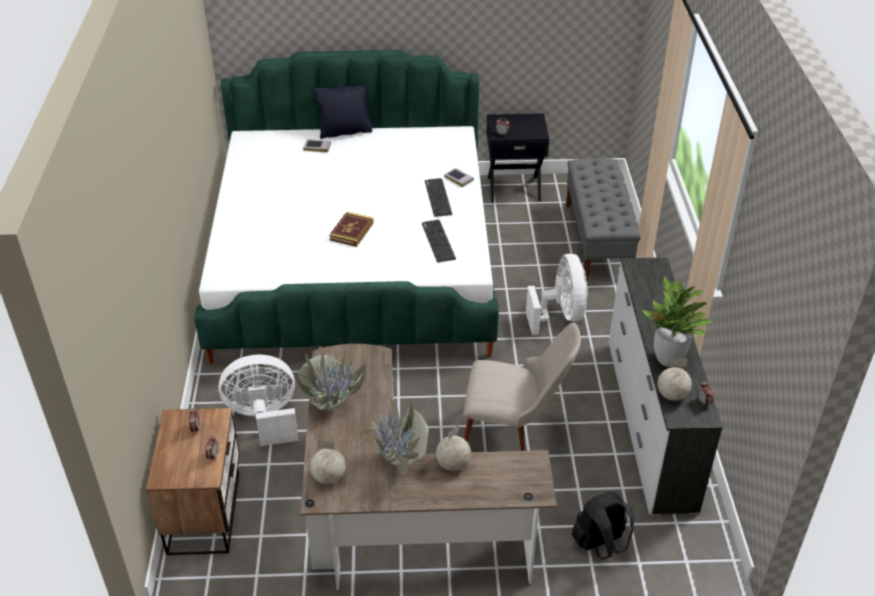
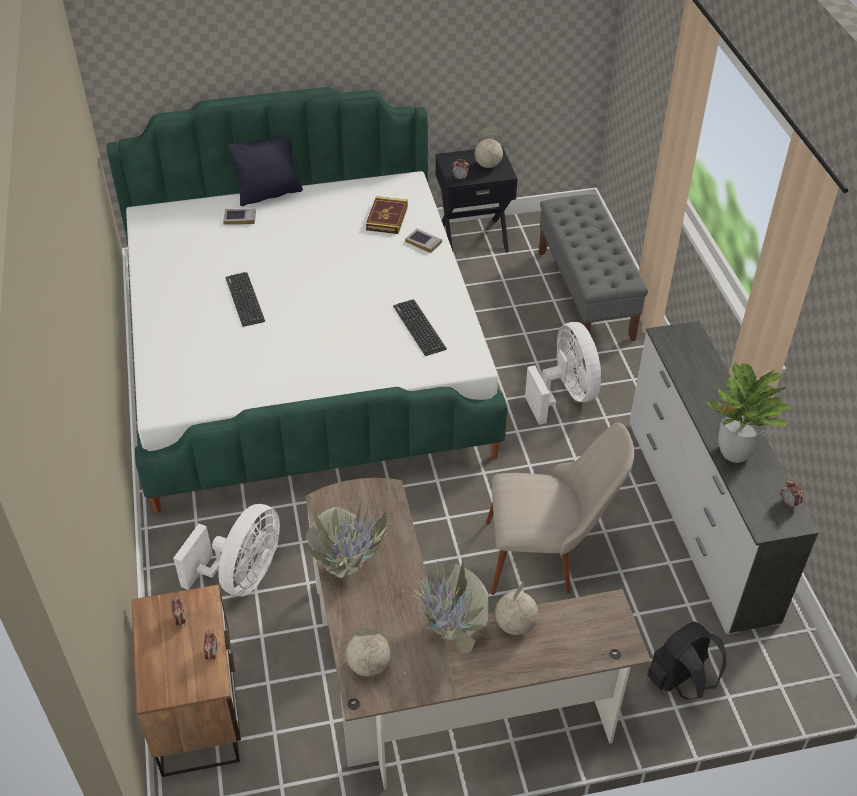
camera: 10 degrees left, 5 degrees up
white fan [218,355,299,446] -> white fan turned 135 degrees clockwise [173,504,280,596]
book [329,212,374,247] -> book moved to [366,196,408,234]
keyboard [425,178,452,217] -> keyboard moved to [226,272,265,327]
globe [658,358,692,401] -> globe moved to [475,127,503,168]

